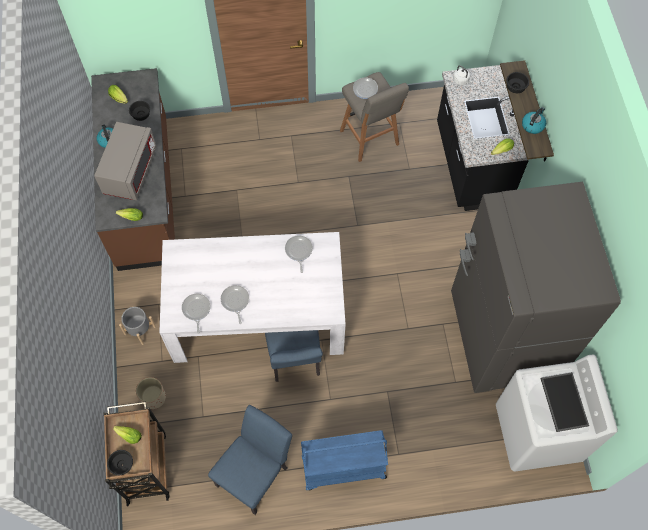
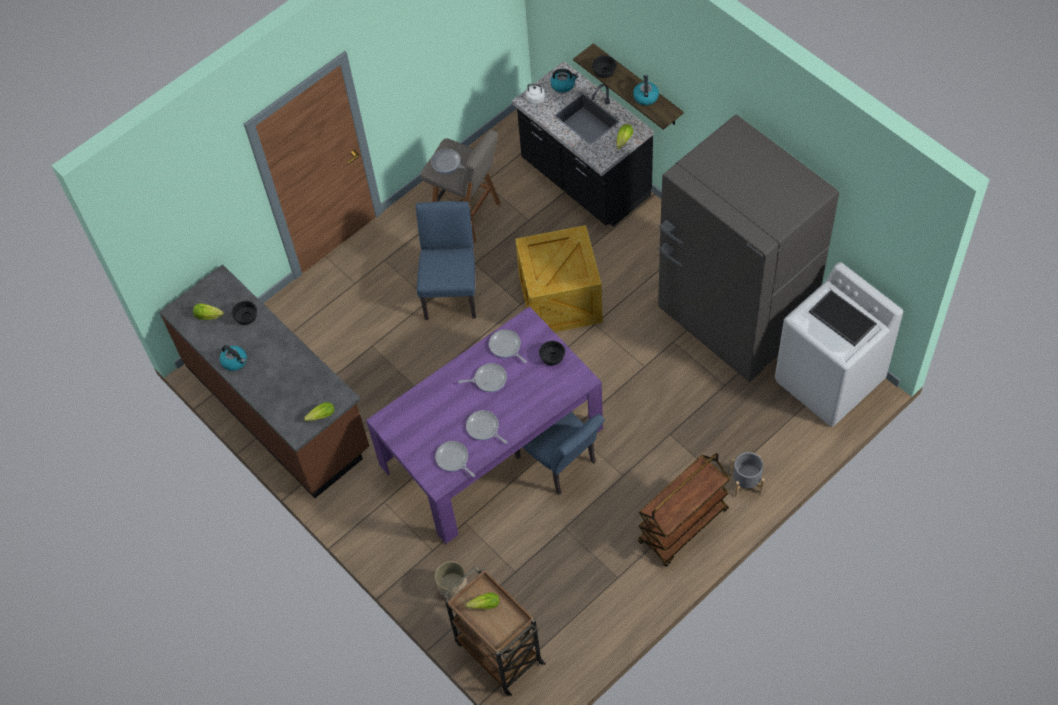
camera: 30 degrees left, 5 degrees down
grey microwave [94,122,157,200] -> none
black bowl [107,450,133,476] -> black bowl moved to [539,341,565,365]
grey planter [119,307,156,345] -> grey planter moved to [730,452,765,497]
white dining table [159,232,346,363] -> purple dining table [366,306,603,544]
blue chair [208,405,292,515] -> blue chair moved to [416,201,476,320]
blue cart [301,430,388,490] -> brown cart [638,453,730,567]
none -> frying pan [458,363,507,392]
none -> crate [515,225,603,332]
none -> kettle [550,69,578,93]

